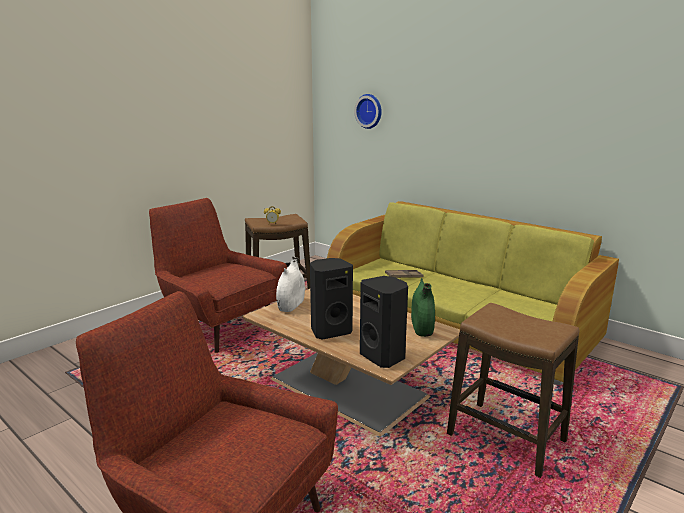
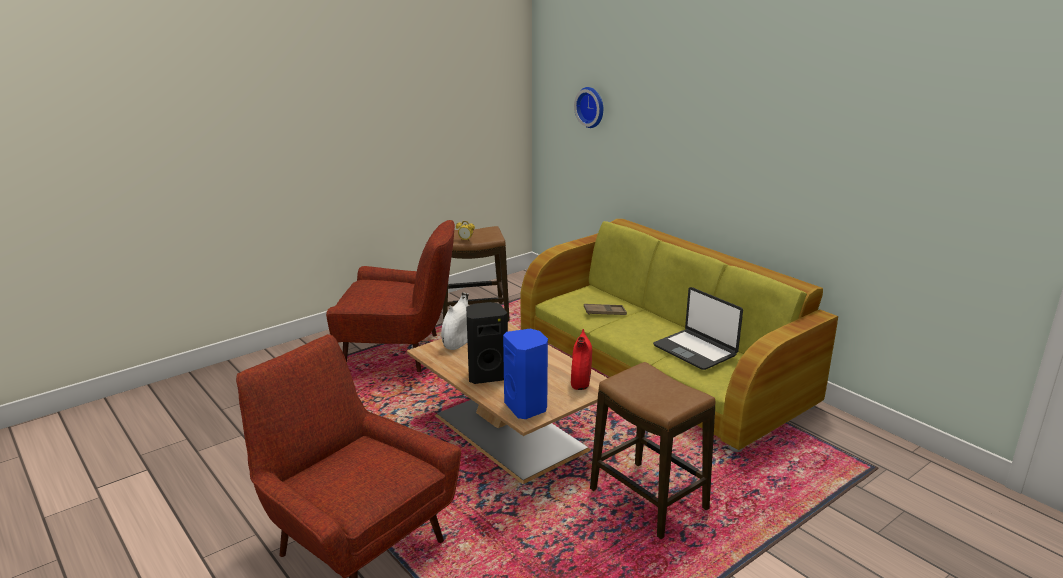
camera: 10 degrees right, 5 degrees up
red armchair [149,198,287,353] -> red armchair turned 135 degrees clockwise [326,220,455,372]
black speaker [360,276,408,368] -> blue speaker [503,329,548,419]
green vase [411,278,435,337] -> red vase [571,329,592,390]
none -> laptop [653,287,743,370]

